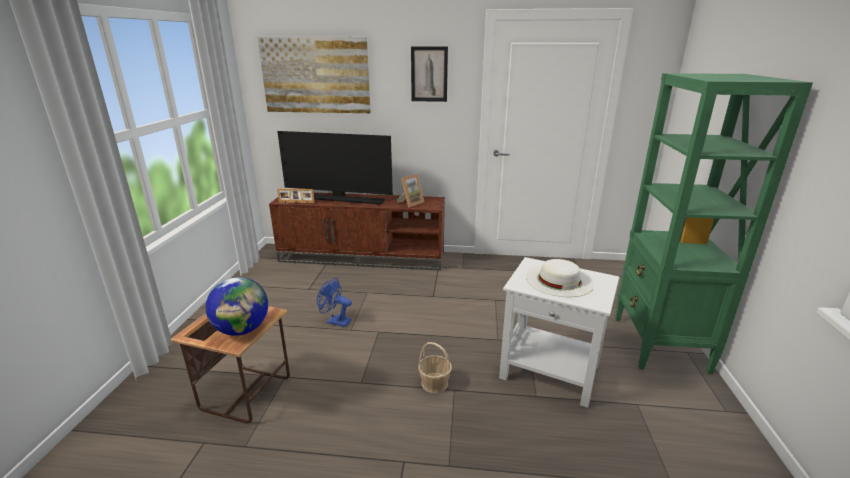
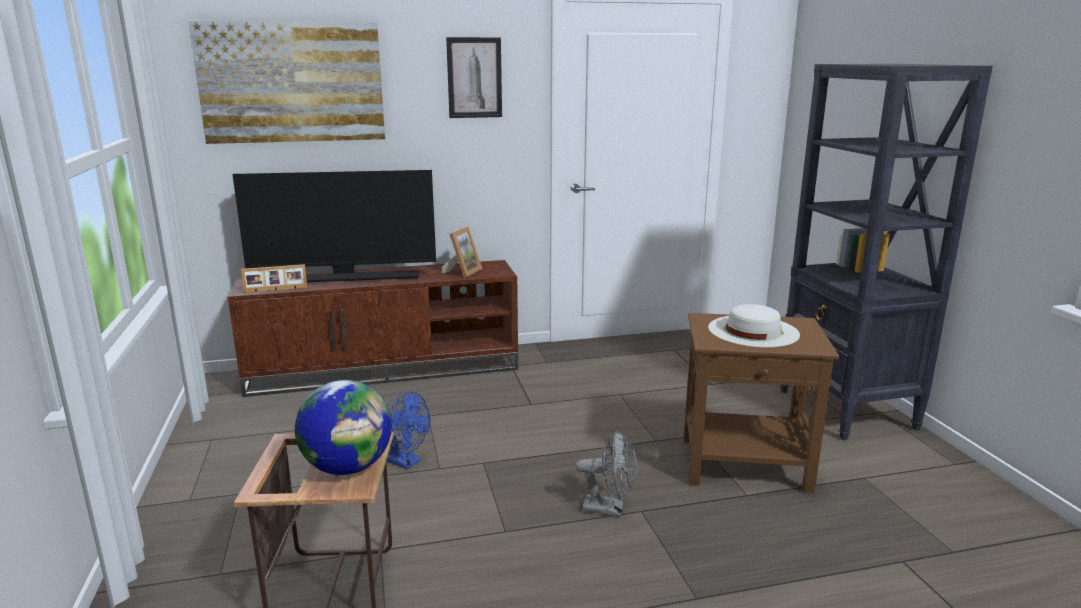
camera: 20 degrees left, 5 degrees down
blue fan [317,278,352,327] -> blue fan turned 150 degrees counterclockwise [386,392,430,469]
basket [418,342,452,393] -> grey fan [576,431,637,517]
white side table [499,257,619,408] -> brown side table [683,313,840,494]
green bookcase [615,73,813,374] -> black bookcase [780,64,993,440]

